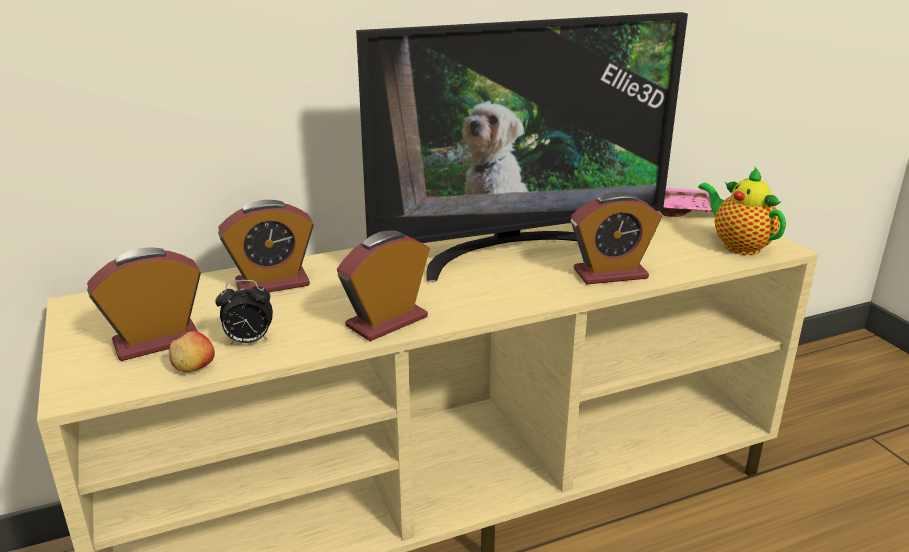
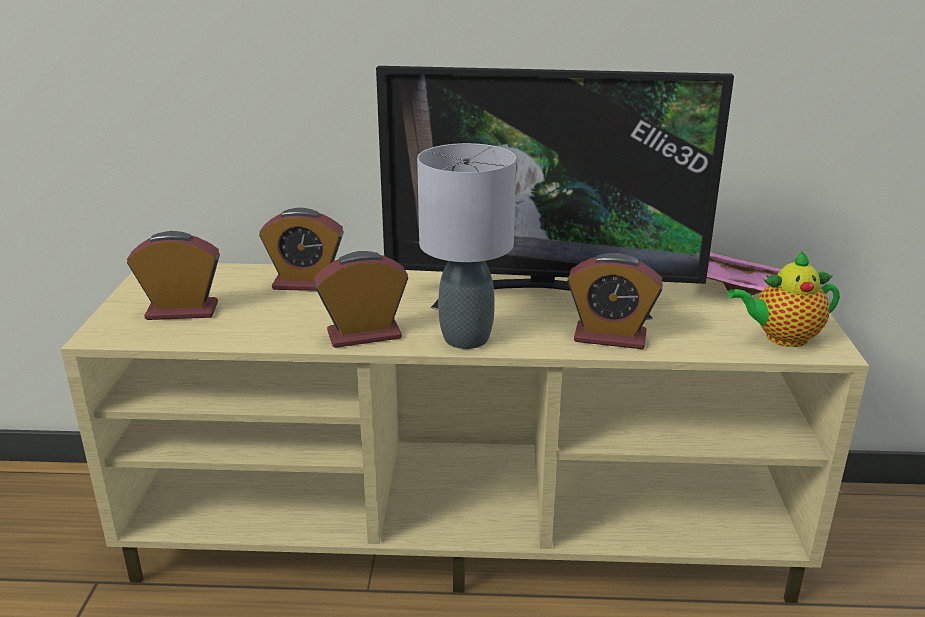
camera: 25 degrees right, 0 degrees up
apple [169,331,215,372] -> none
alarm clock [215,280,273,345] -> none
teapot [698,167,786,255] -> teapot turned 90 degrees counterclockwise [727,251,840,347]
none -> grey table lamp [417,143,516,349]

